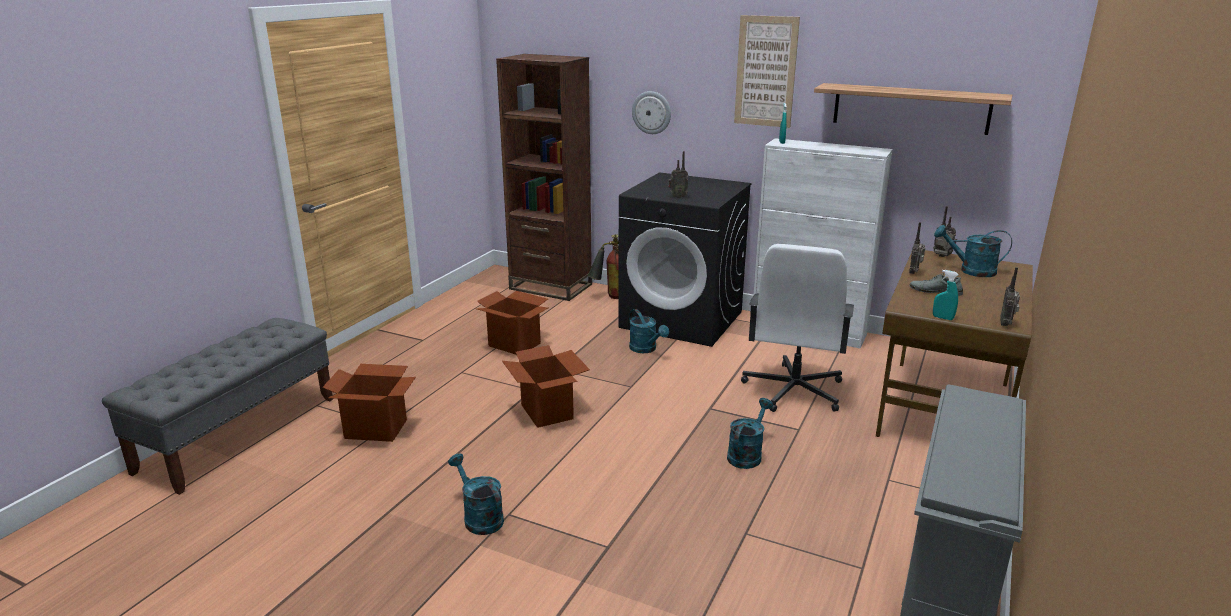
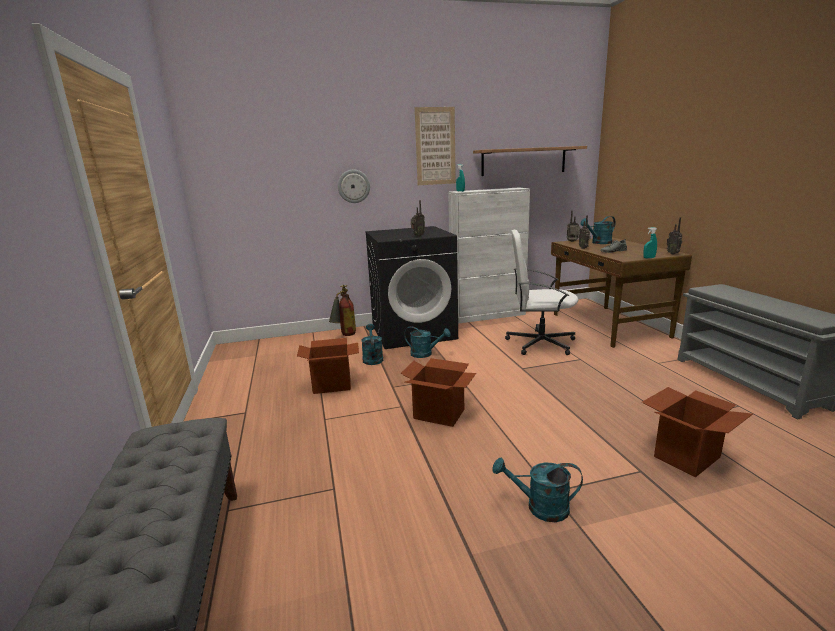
camera: 40 degrees left, 5 degrees down
cardboard box [322,364,416,442] -> cardboard box moved to [642,387,753,477]
brown bookcase [496,54,592,301] -> none
turquoise watering can [727,398,773,469] -> turquoise watering can moved to [361,324,383,365]
white office chair [741,244,854,412] -> white office chair turned 120 degrees clockwise [505,230,578,355]

